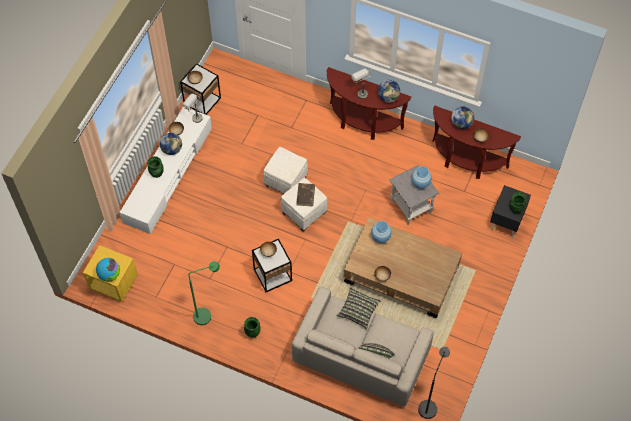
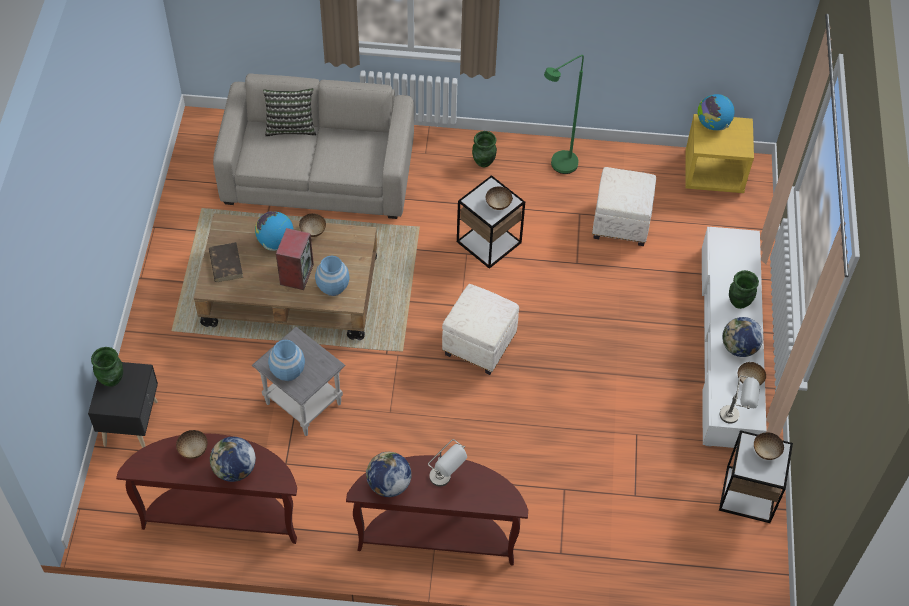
camera: 160 degrees right, 5 degrees down
white ottoman [263,147,308,193] -> white ottoman moved to [592,167,656,246]
brown book [296,183,315,206] -> brown book moved to [209,242,243,282]
pillow [337,287,381,329] -> none
black floor lamp [418,347,450,419] -> none
none -> globe [255,211,294,251]
none -> speaker [276,228,314,290]

